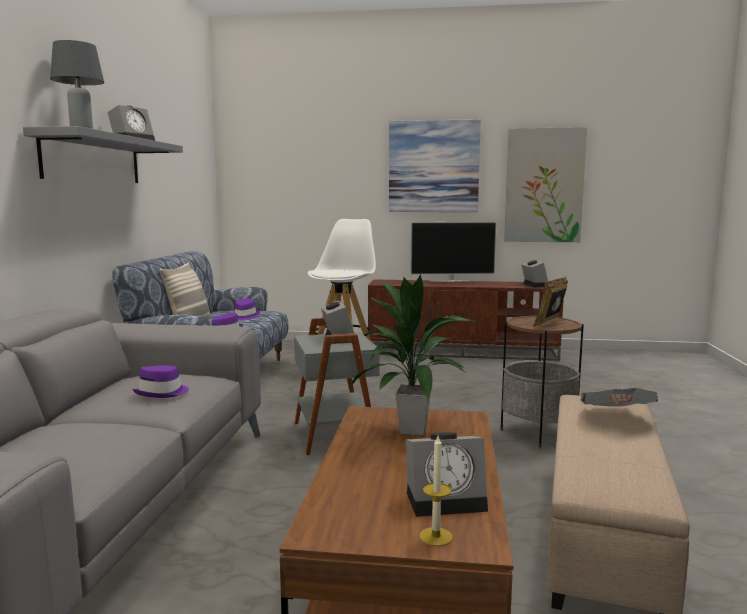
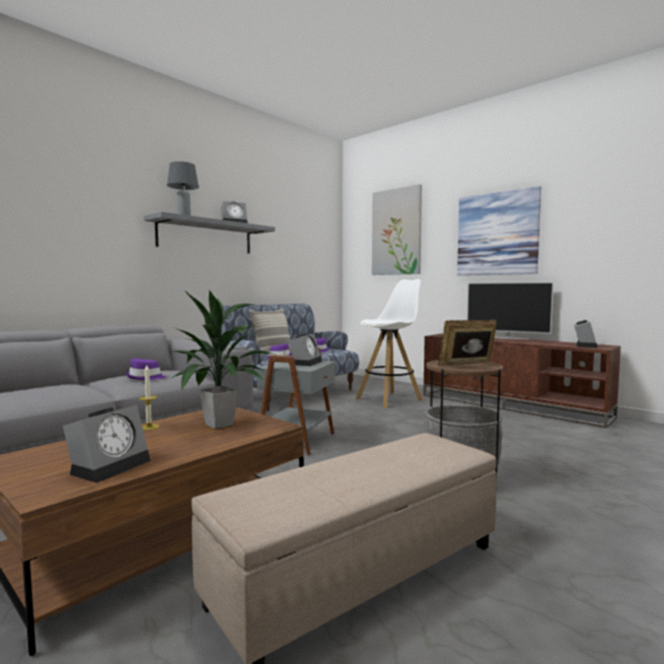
camera: 35 degrees right, 5 degrees down
alarm clock [406,432,488,517] -> alarm clock turned 90 degrees counterclockwise [63,405,151,483]
candle [419,436,453,546] -> candle moved to [139,365,160,431]
picture [504,127,587,242] -> picture moved to [372,184,422,275]
newspaper [580,388,659,407] -> none

